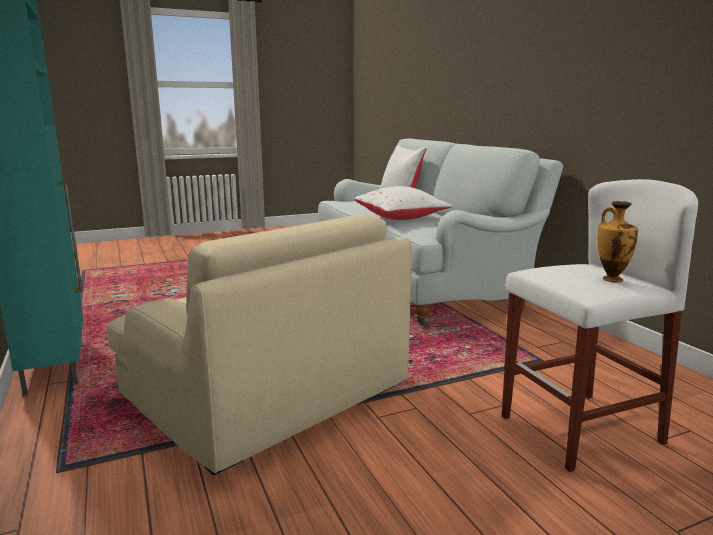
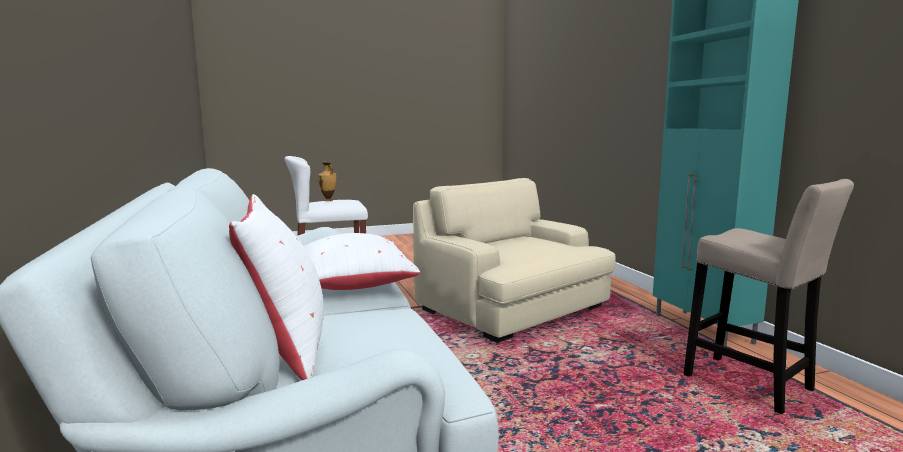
camera: 175 degrees left, 5 degrees down
none -> beige stool [683,179,854,414]

